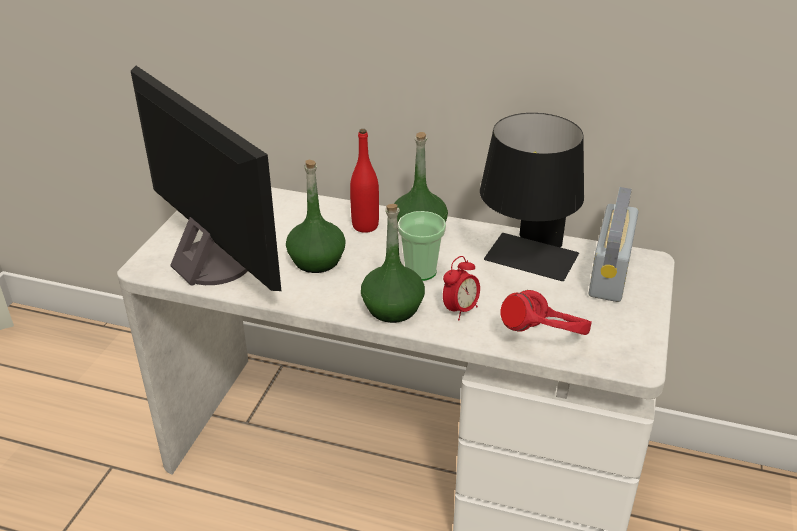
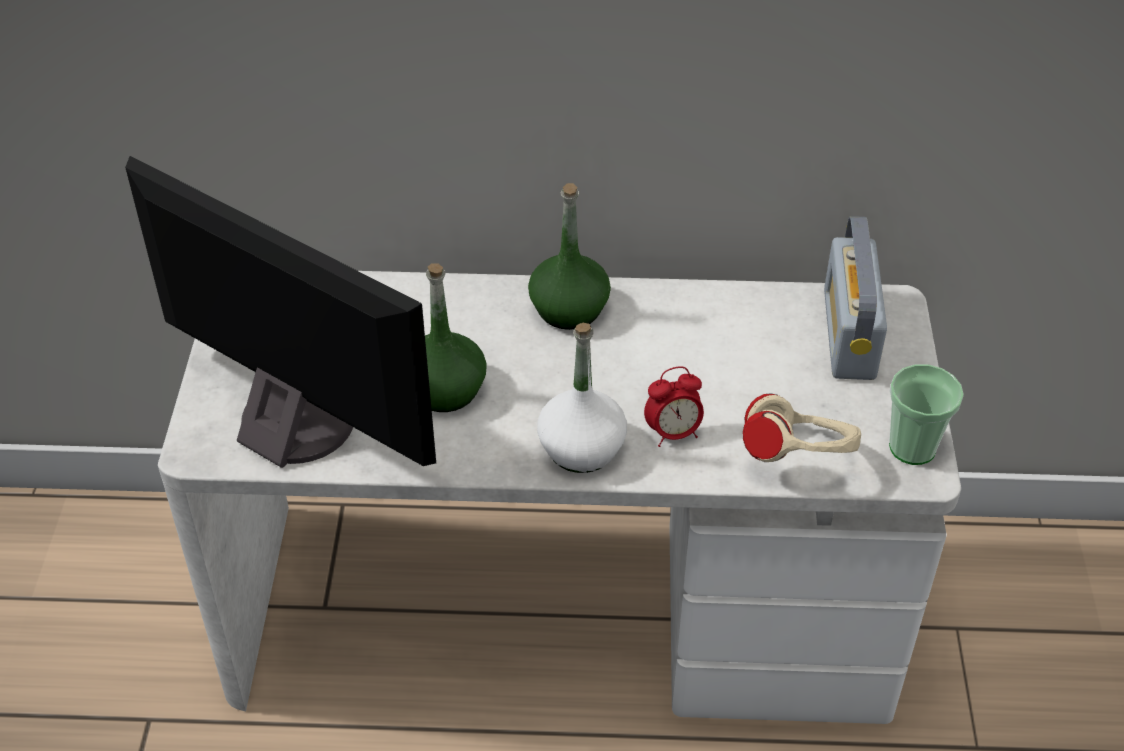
camera: 15 degrees left, 10 degrees up
red bottle [350,129,379,233] -> none
green bottle [361,204,425,323] -> white bottle [537,323,627,473]
cup [398,211,446,281] -> cup moved to [889,364,964,465]
alarm clock [443,256,480,320] -> alarm clock turned 45 degrees clockwise [644,367,704,447]
black table lamp [480,113,584,281] -> none
red headphones [501,290,592,335] -> beige headphones [743,393,861,462]

